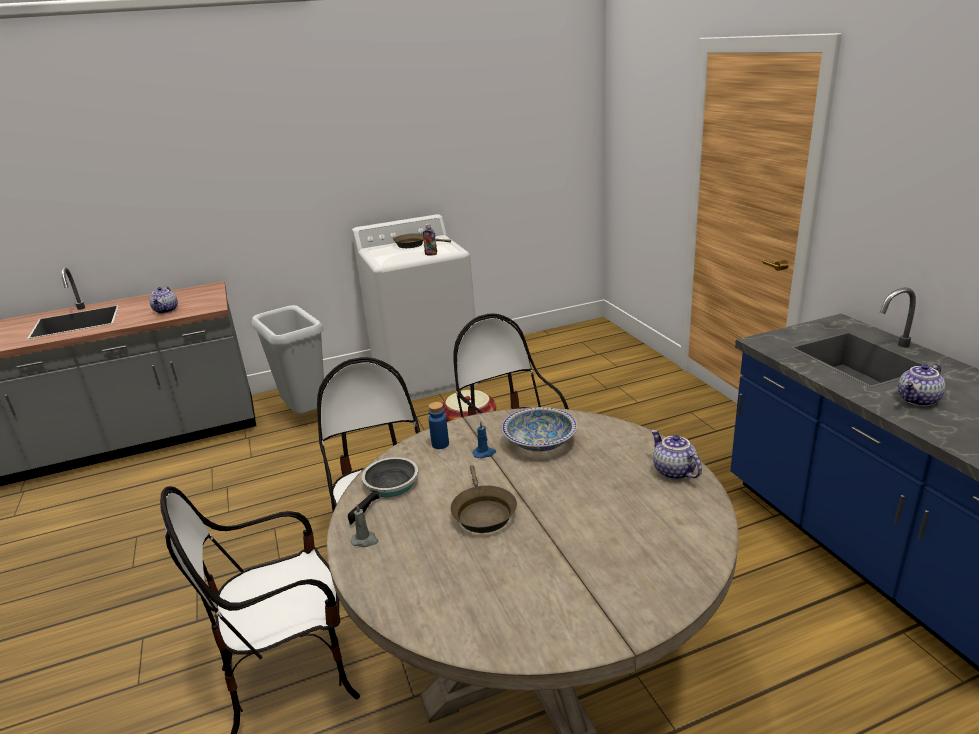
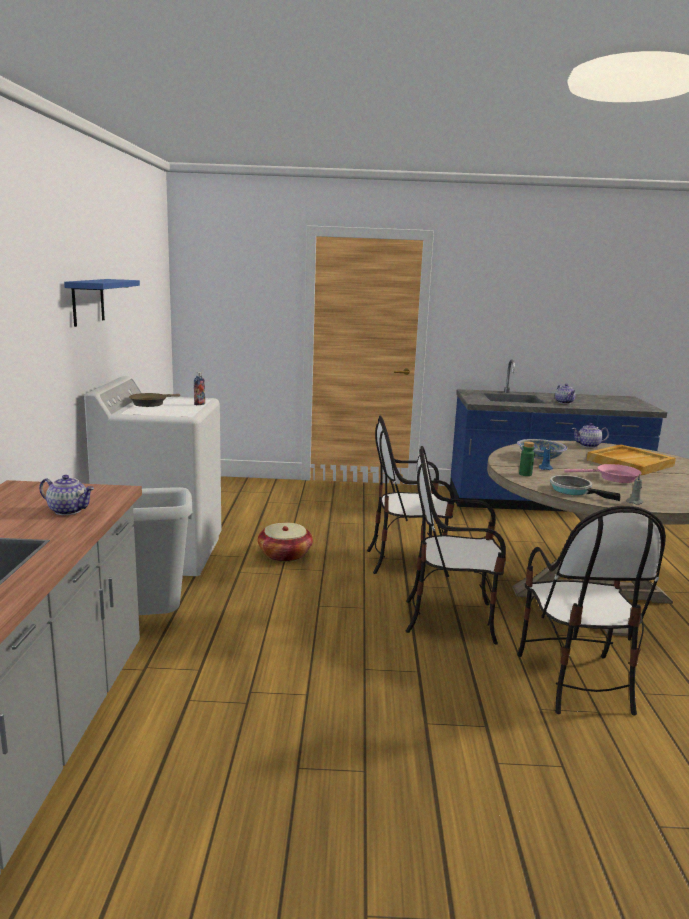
camera: 70 degrees left, 10 degrees down
blue bottle [428,402,449,449] -> green bottle [519,441,535,476]
brown frying pan [450,465,517,533] -> pink frying pan [564,464,641,483]
none -> blue shelf [64,279,140,327]
none -> beige tray [587,444,676,475]

